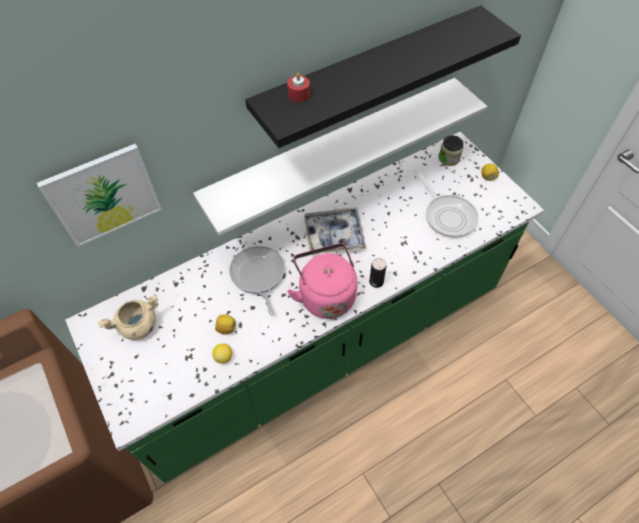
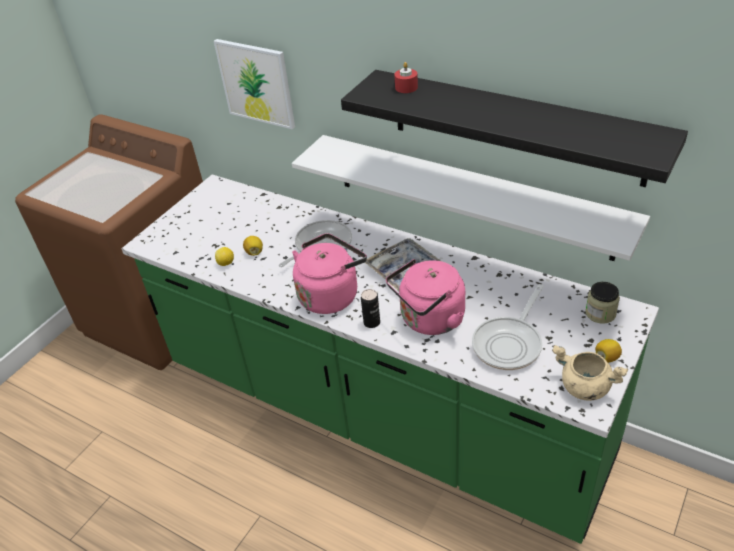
camera: 65 degrees right, 15 degrees down
beige cooking pot [98,294,159,340] -> beige cooking pot moved to [552,345,628,401]
none -> pink kettle [386,259,465,335]

